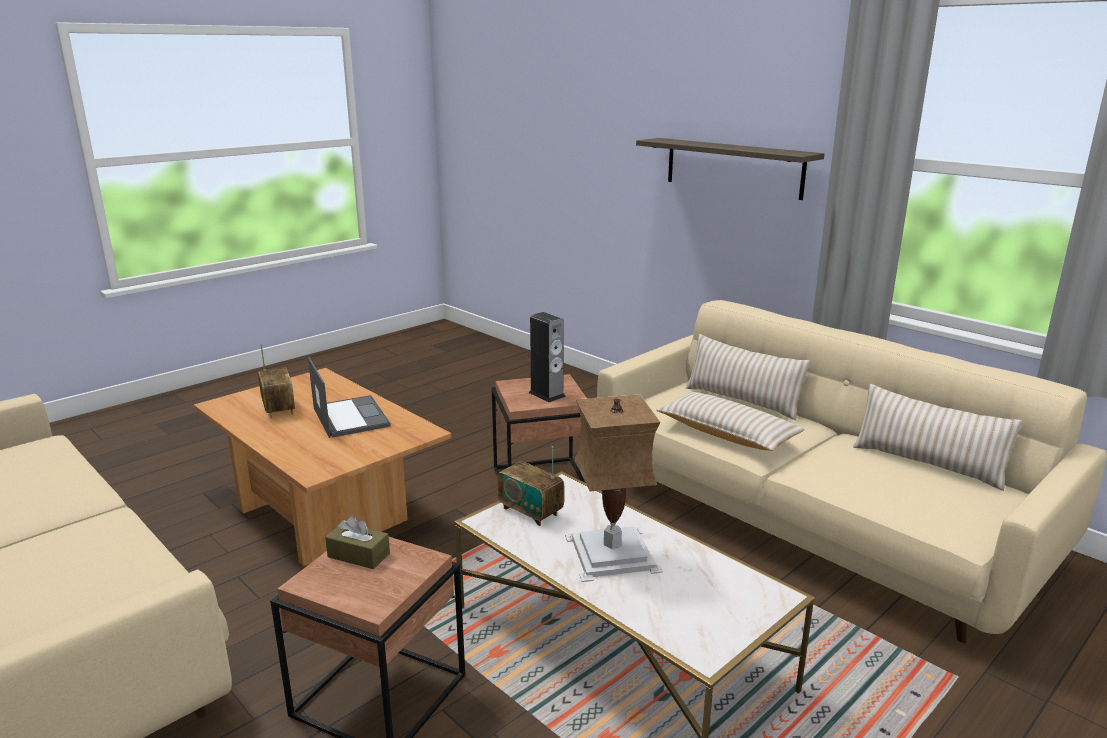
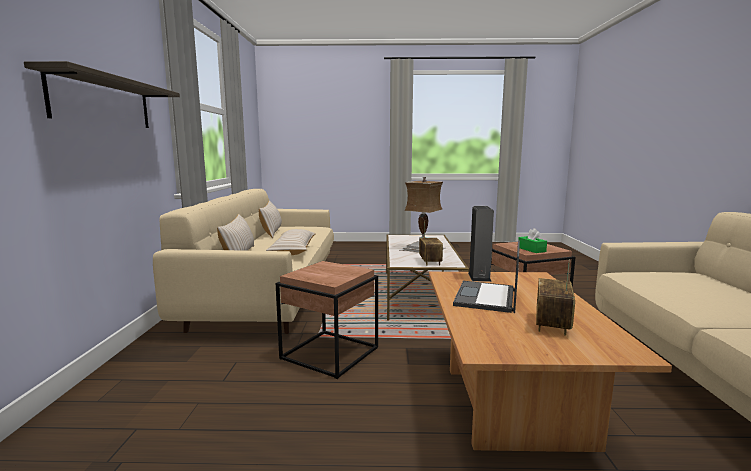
camera: 135 degrees left, 10 degrees down
brown tissue box [325,516,390,569] -> green tissue box [518,228,547,253]
speaker [529,312,566,402] -> speaker moved to [468,206,494,282]

